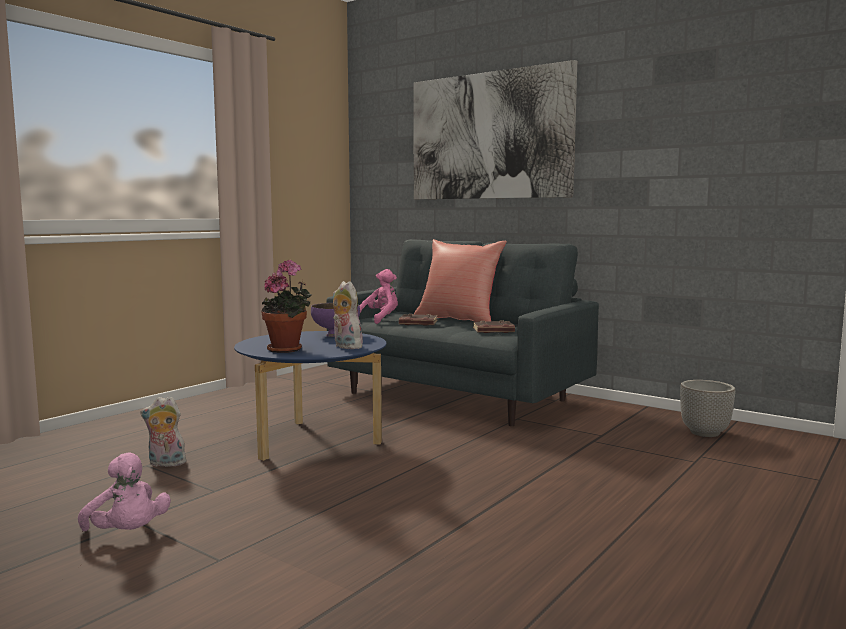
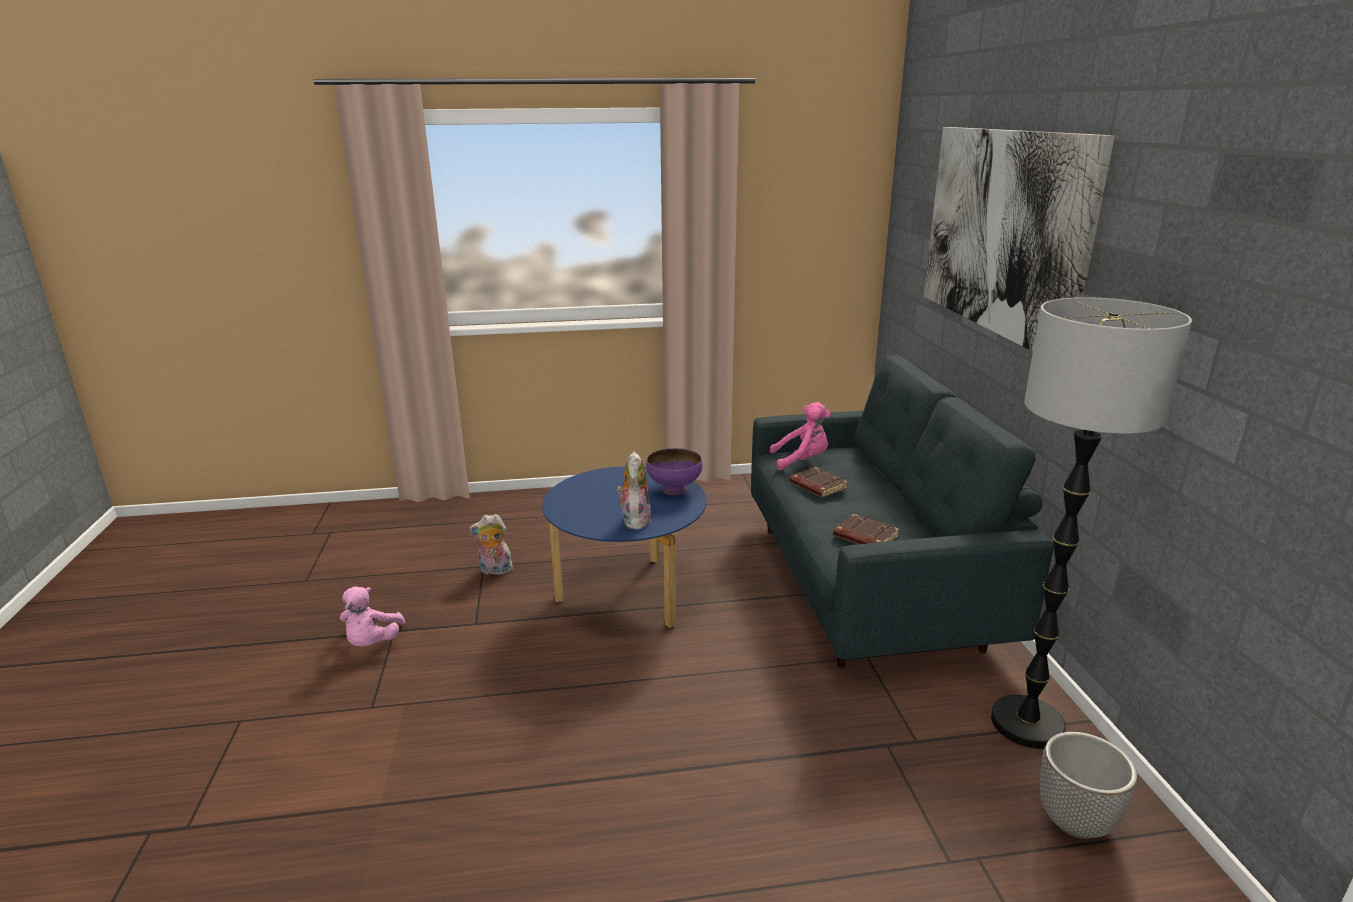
camera: 45 degrees right, 15 degrees up
plush toy [141,396,189,467] -> plush toy turned 45 degrees counterclockwise [469,514,513,575]
potted plant [261,260,312,353] -> none
red pillow [414,239,507,322] -> none
none -> floor lamp [991,297,1192,749]

